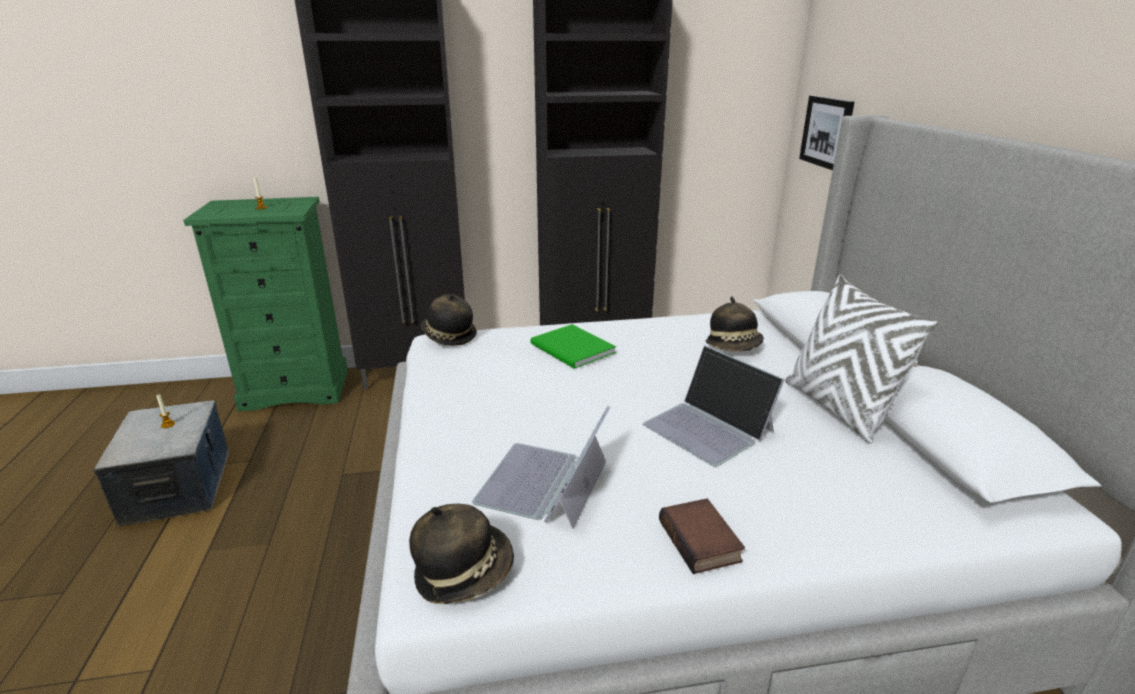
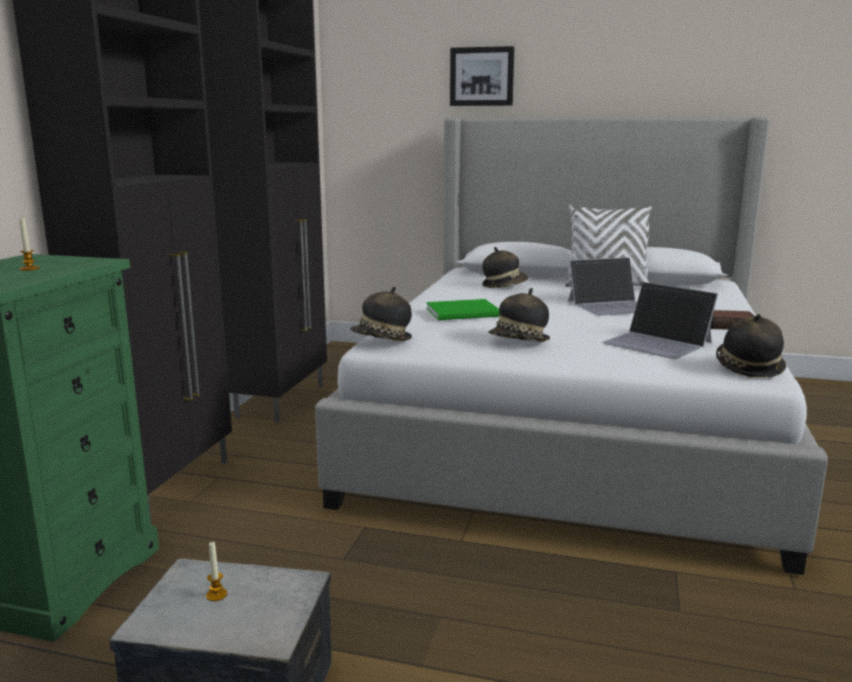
camera: 65 degrees left, 10 degrees down
picture [799,95,854,170] -> picture moved to [450,46,515,106]
none -> hat [489,288,550,342]

